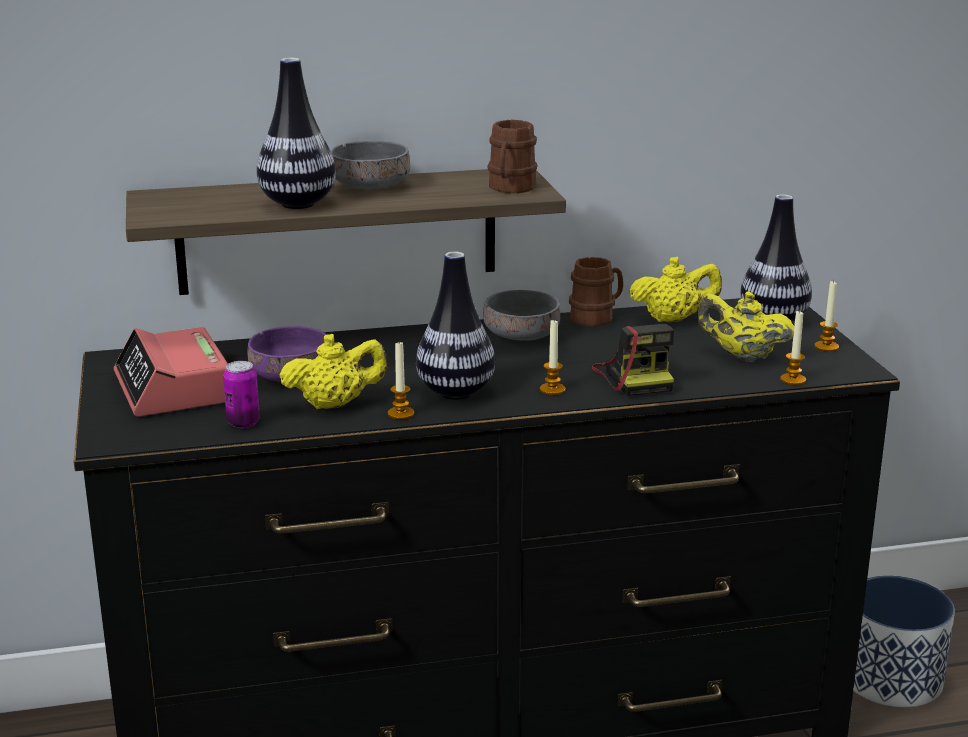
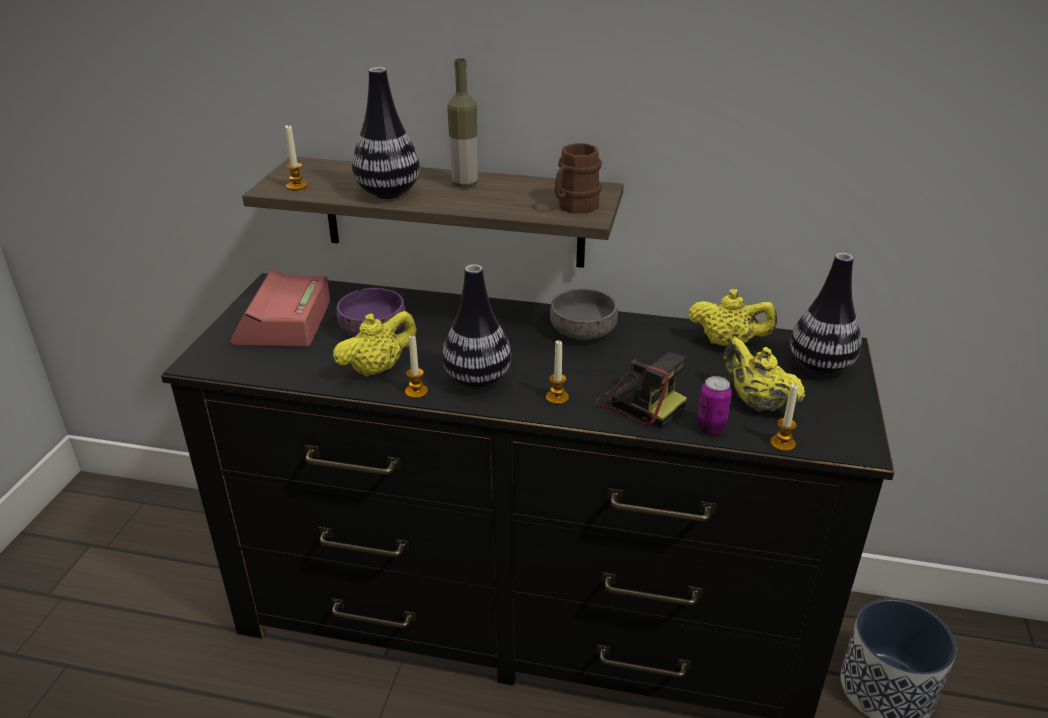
camera: 25 degrees right, 10 degrees up
can [223,361,260,428] -> can moved to [697,376,732,435]
yellow teapot [279,334,387,409] -> yellow teapot turned 45 degrees counterclockwise [333,311,417,377]
grey bowl [331,141,410,189] -> bottle [447,58,478,187]
brown mug [569,257,623,326] -> none
camera [592,324,674,396] -> camera turned 60 degrees counterclockwise [595,352,687,428]
candle [814,280,839,352] -> candle moved to [285,125,308,190]

